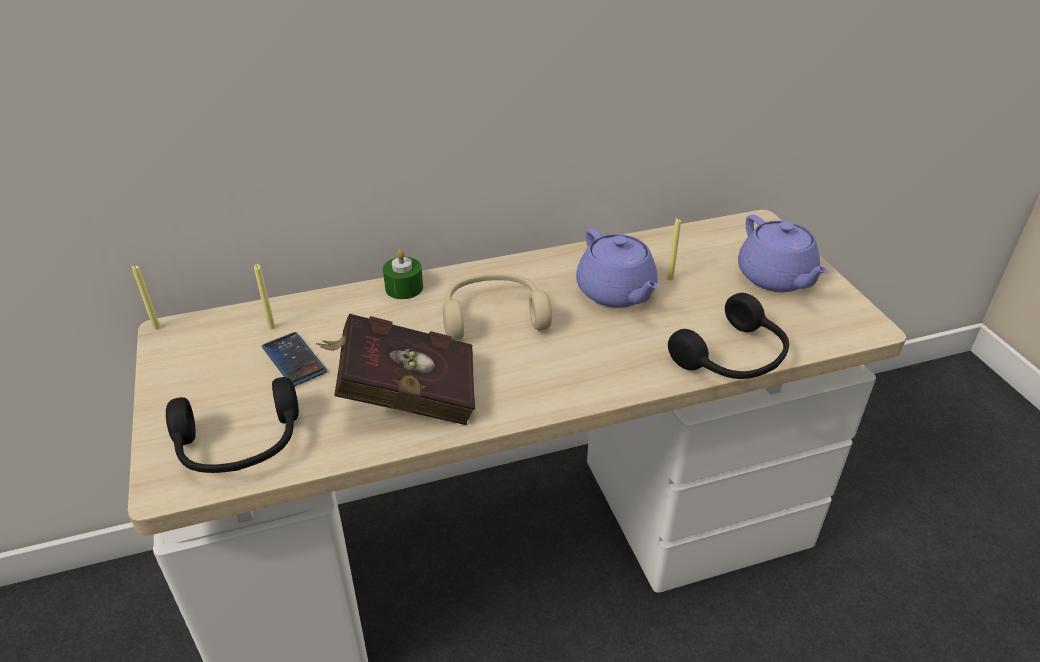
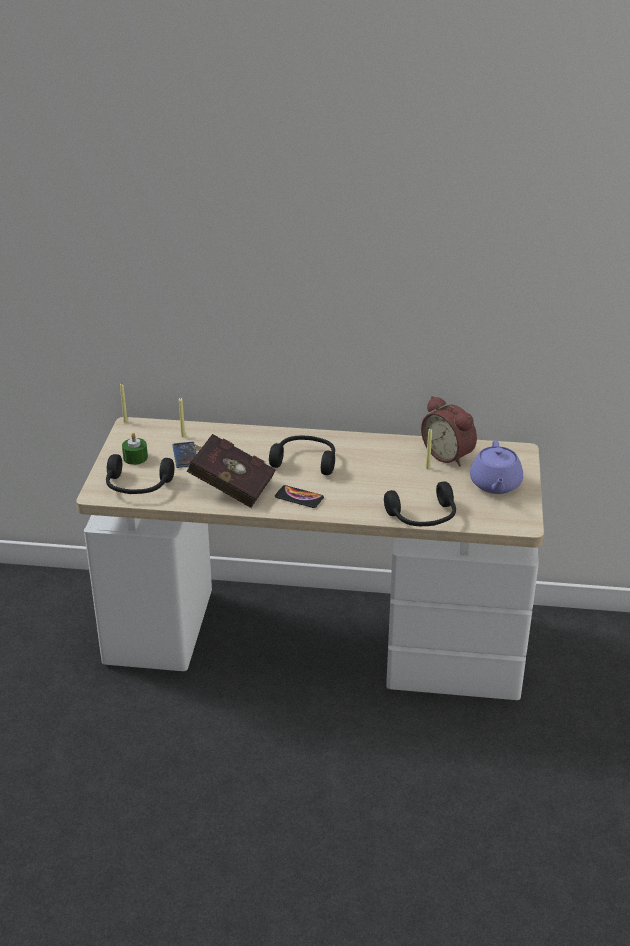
camera: 25 degrees right, 5 degrees down
green candle [383,250,423,299] -> green candle moved to [122,433,148,465]
beige headphones [443,273,552,340] -> black headphones [269,436,335,475]
purple teapot [576,228,659,308] -> none
none -> phone [275,485,324,508]
none -> alarm clock [421,396,477,466]

